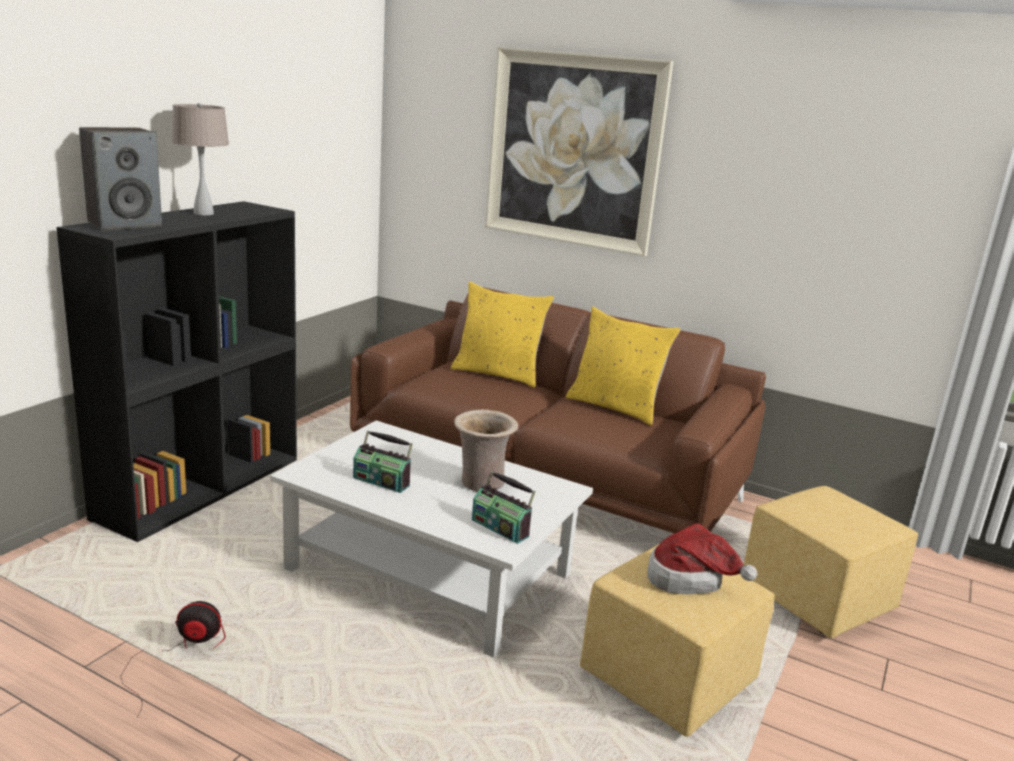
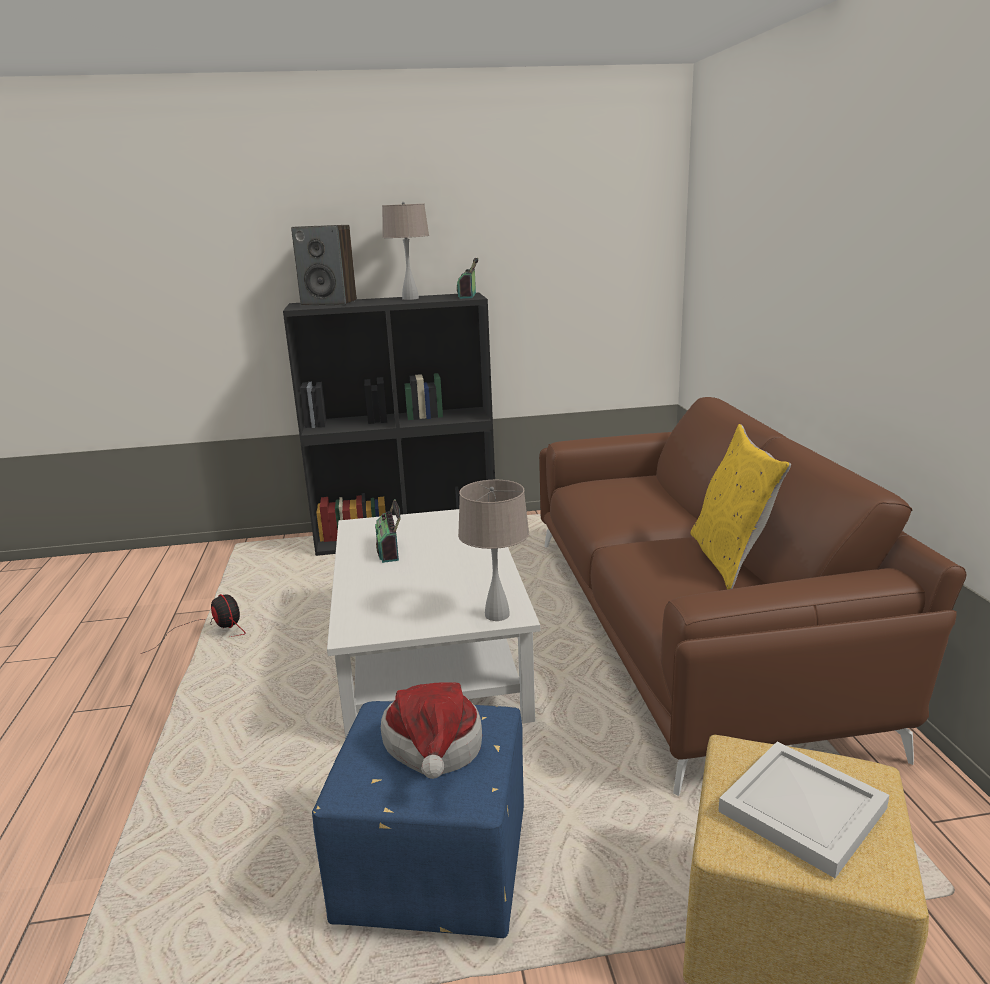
camera: 55 degrees right, 0 degrees up
yellow pillow [451,282,554,388] -> none
beige vase [454,409,518,491] -> none
radio [472,471,536,544] -> radio moved to [457,258,478,299]
picture [485,47,674,257] -> none
yellow ottoman [580,544,775,737] -> blue ottoman [312,701,524,938]
none -> beige table lamp [458,480,529,621]
none -> white tray [718,742,889,878]

